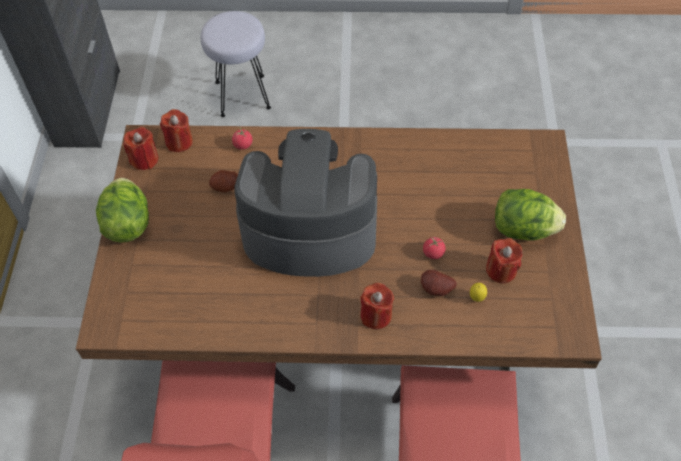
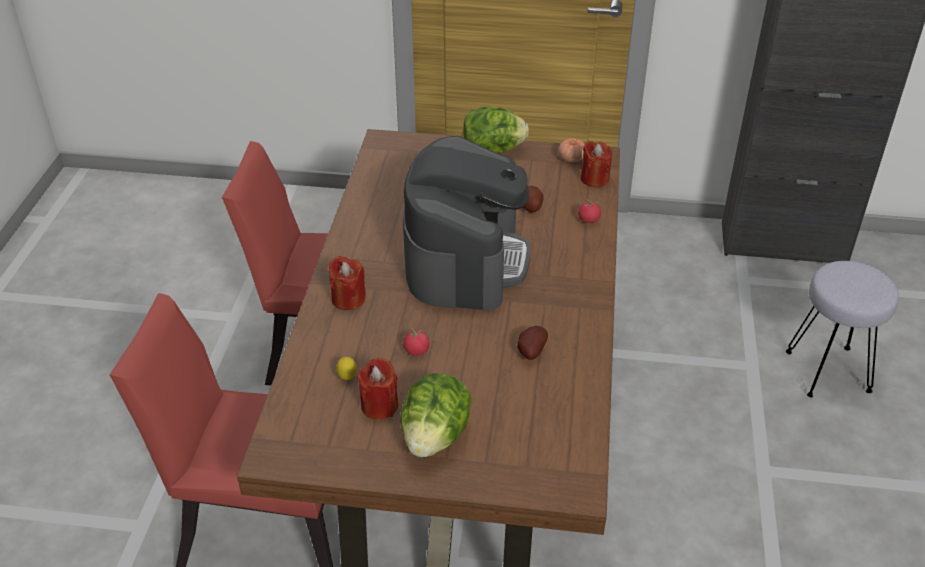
camera: 95 degrees right, 15 degrees down
red candle [124,127,158,170] -> tomato [559,138,585,162]
potato [421,270,457,296] -> potato moved to [517,326,548,360]

